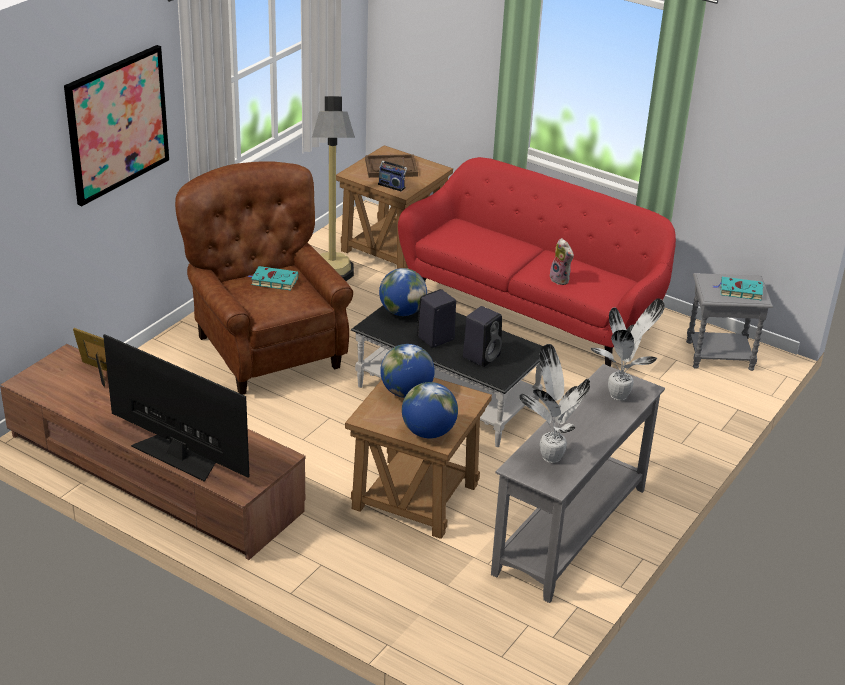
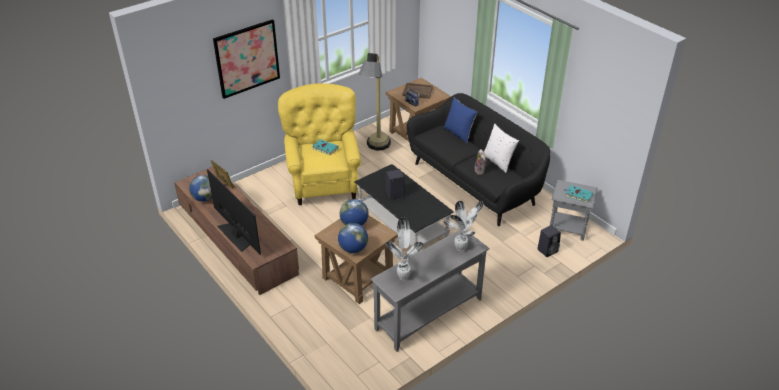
camera: 20 degrees right, 5 degrees up
brown armchair [175,161,353,395] -> yellow armchair [278,83,361,205]
globe [379,268,427,316] -> globe moved to [189,175,212,202]
red sofa [398,157,676,367] -> black sofa [407,93,551,226]
black speaker [463,306,502,367] -> black speaker moved to [537,225,561,257]
none -> blue pillow [443,97,478,143]
none -> white pillow [484,124,519,173]

